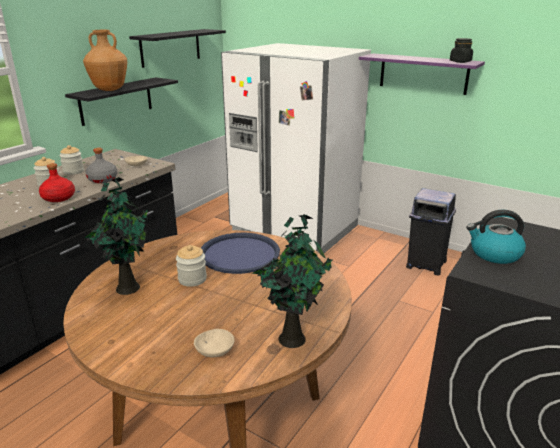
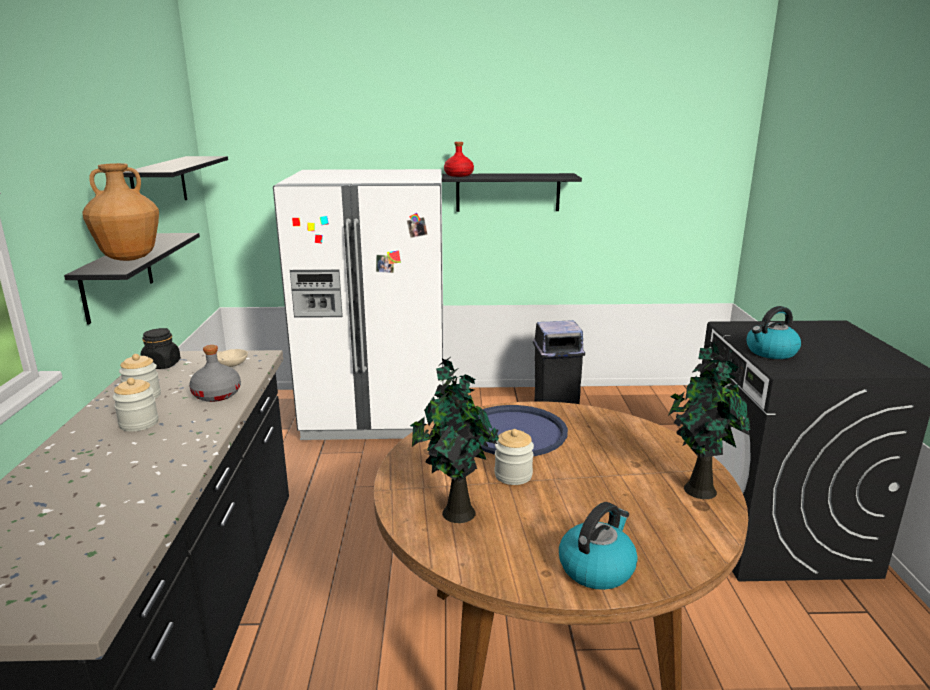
camera: 35 degrees left, 5 degrees down
red bottle [39,163,75,202] -> red bottle moved to [444,142,474,177]
beige bowl [194,329,235,357] -> none
purple shelf [359,53,485,95] -> black shelf [442,173,582,212]
black jar [450,38,473,63] -> black jar moved to [140,328,181,369]
none -> kettle [559,502,638,590]

